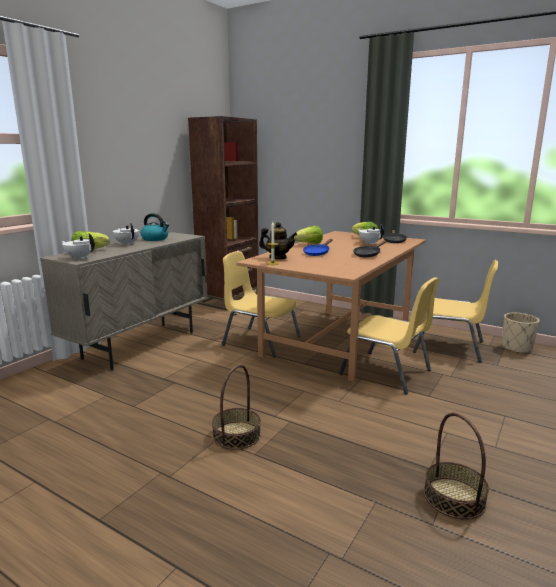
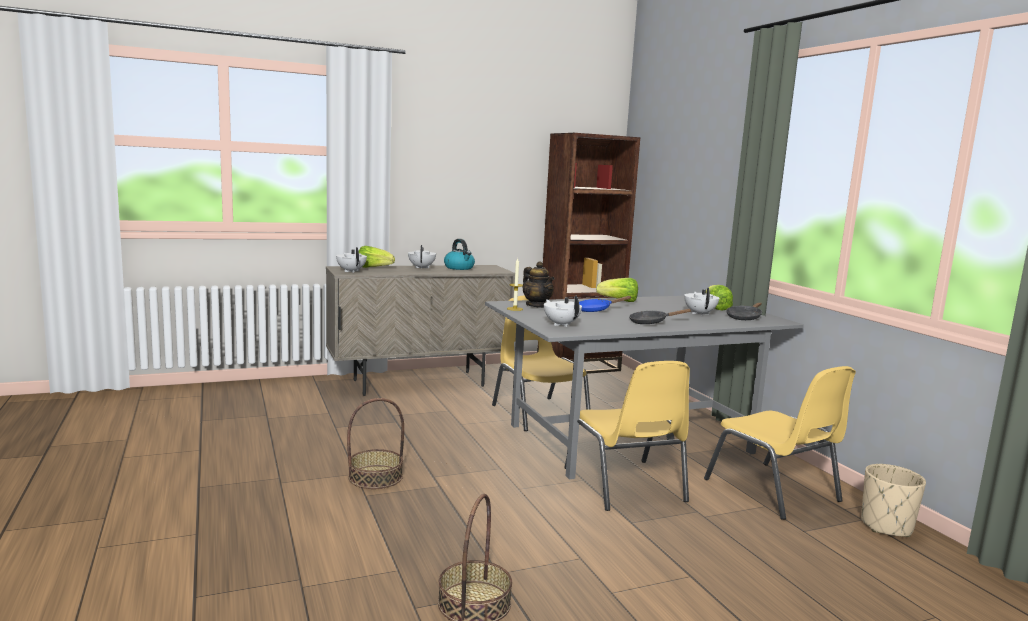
camera: 35 degrees right, 5 degrees down
brown dining table [236,231,426,382] -> grey dining table [485,296,804,479]
none -> white teapot [544,295,582,327]

